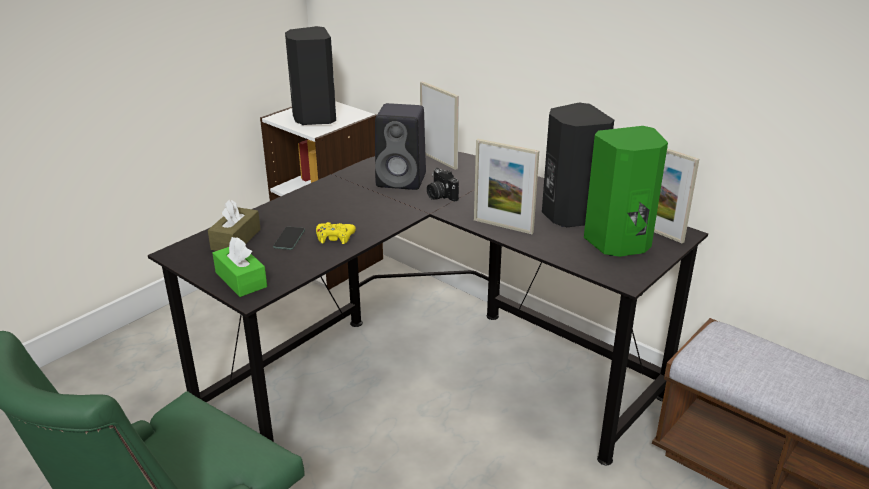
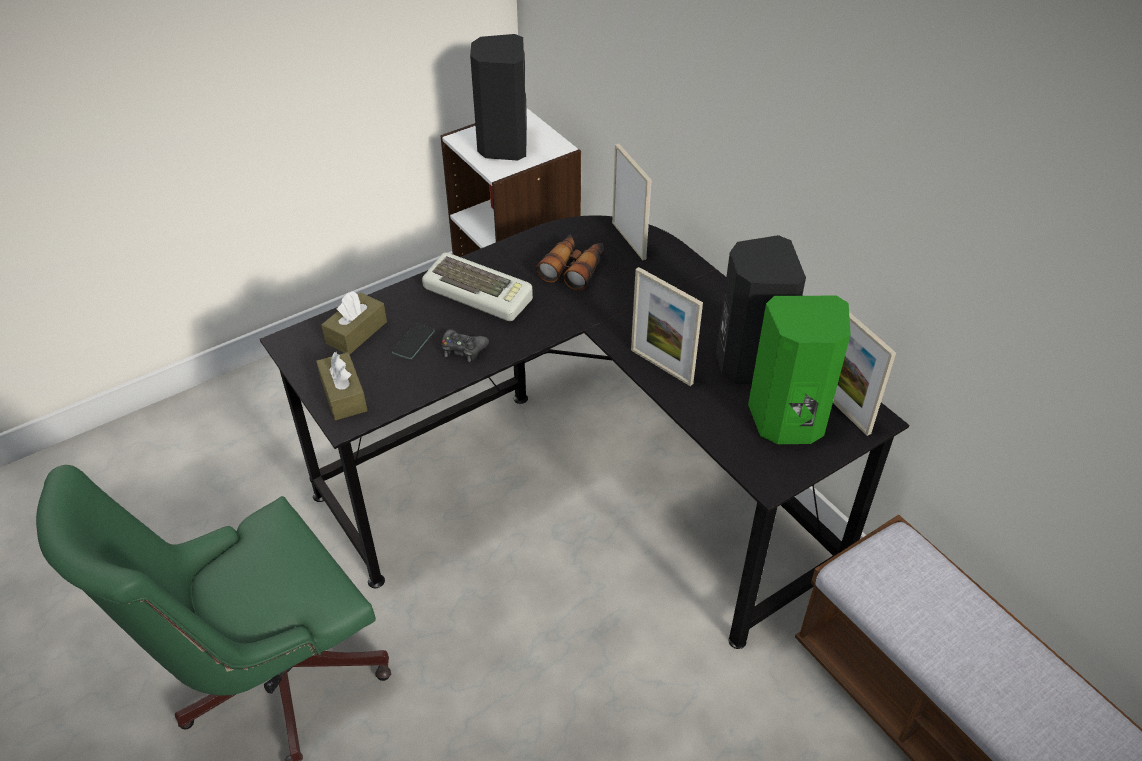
camera: 15 degrees right, 15 degrees up
green tissue box [213,237,267,297] -> brown tissue box [316,351,368,420]
yellow game controller [316,222,356,244] -> black game controller [442,329,489,362]
black speaker [375,103,426,190] -> binoculars [536,234,604,291]
camera [427,168,459,201] -> none
none -> keyboard [422,252,533,321]

